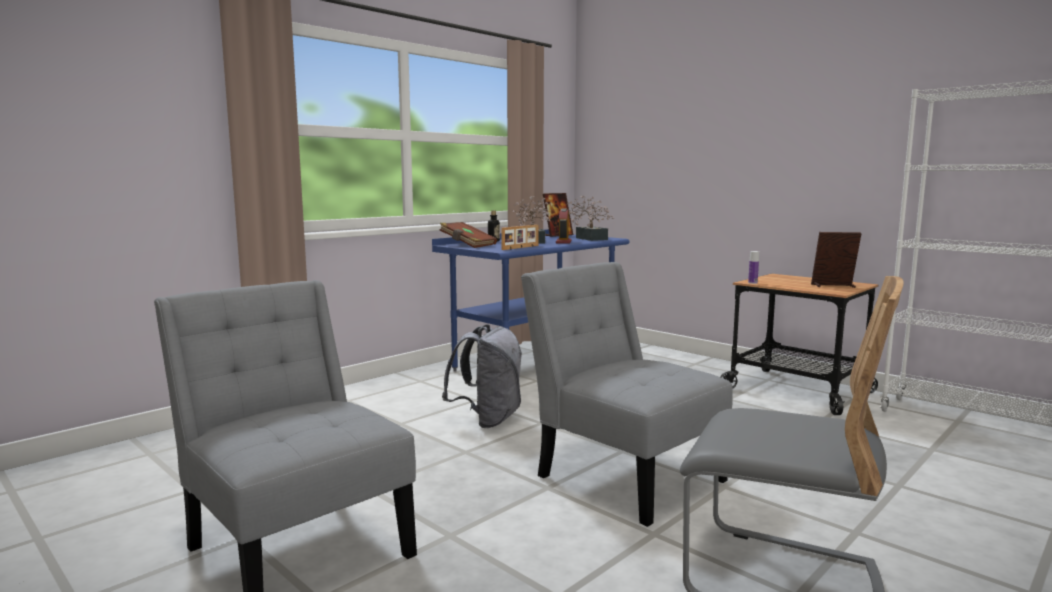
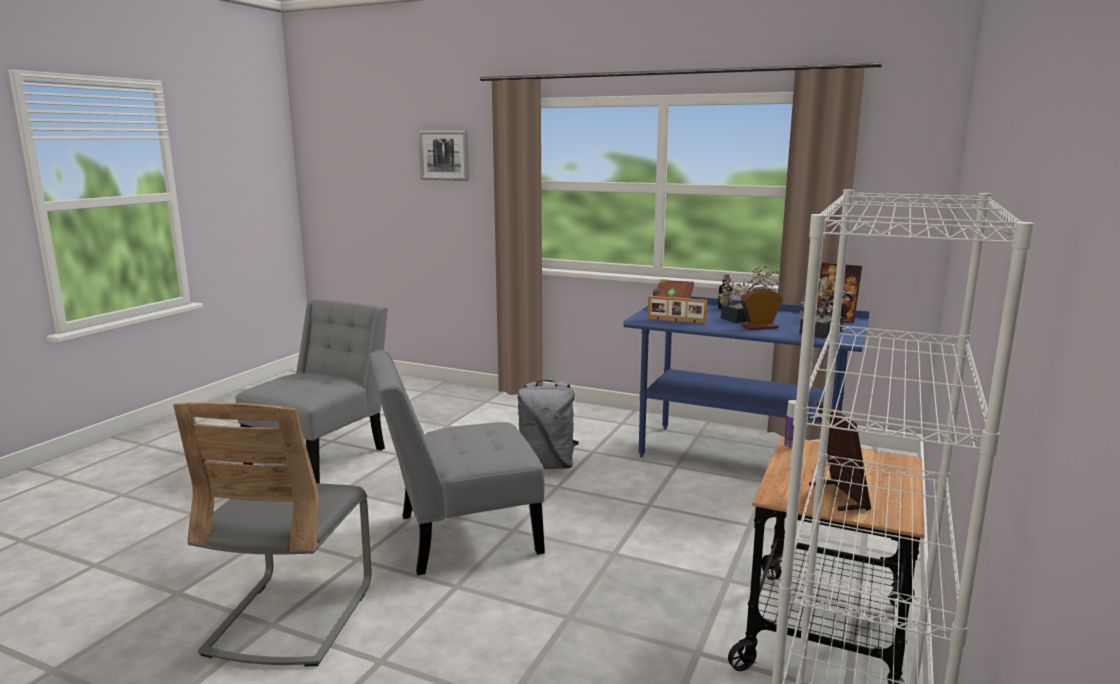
camera: 70 degrees right, 5 degrees up
grey chair [521,262,733,527] -> grey chair turned 135 degrees counterclockwise [369,350,545,575]
none -> picture [419,131,469,181]

